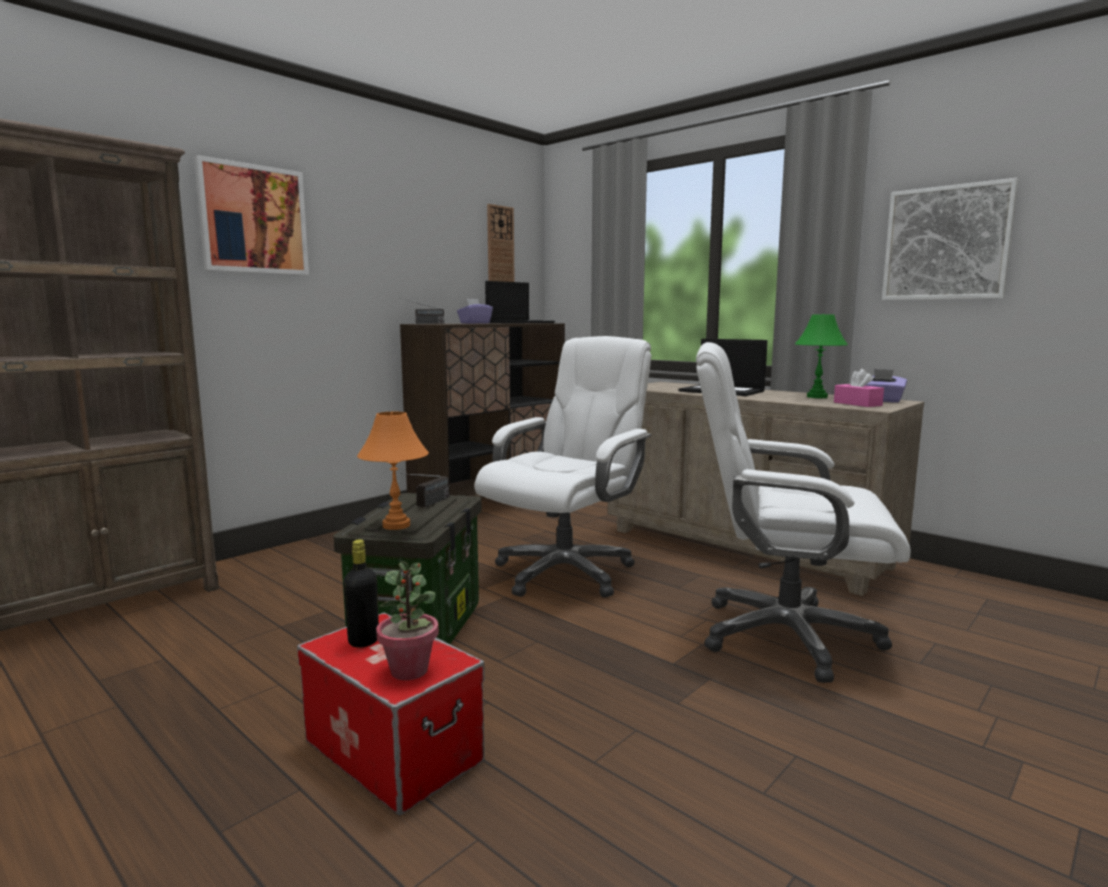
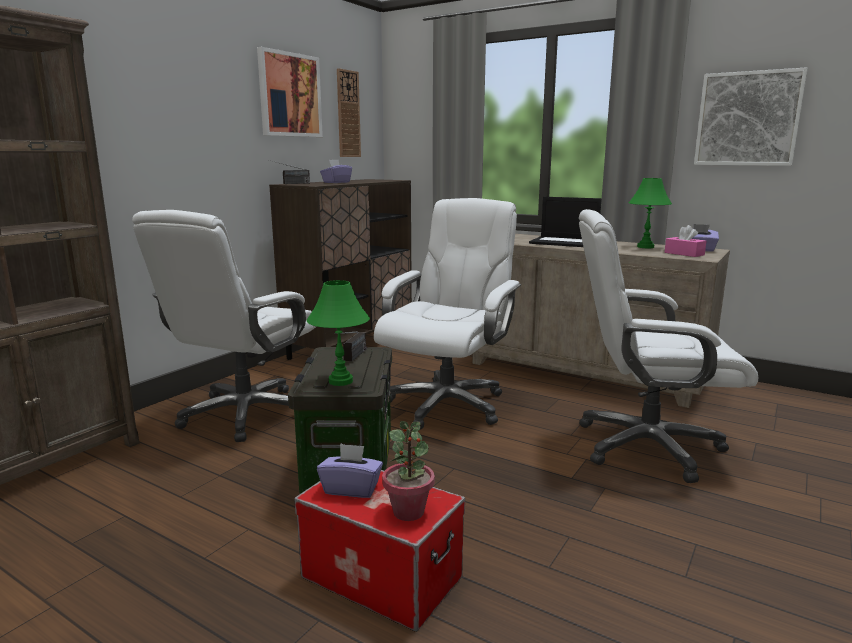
camera: 10 degrees left, 5 degrees up
picture [194,155,309,275] -> picture moved to [257,47,323,137]
black bottle [344,539,379,648] -> purple tissue box [317,443,383,498]
orange table lamp [357,412,429,530] -> green table lamp [307,280,370,386]
laptop [485,281,555,323] -> none
none -> white office chair [132,210,316,442]

